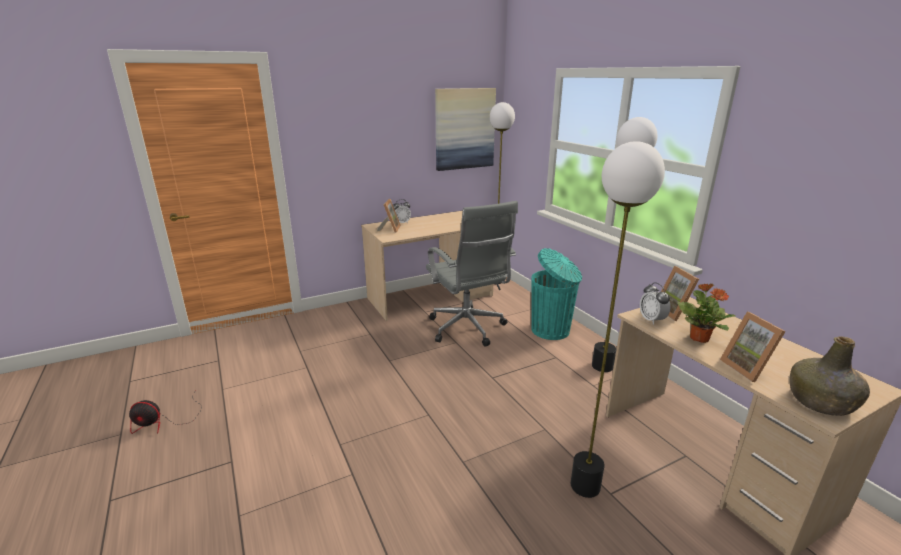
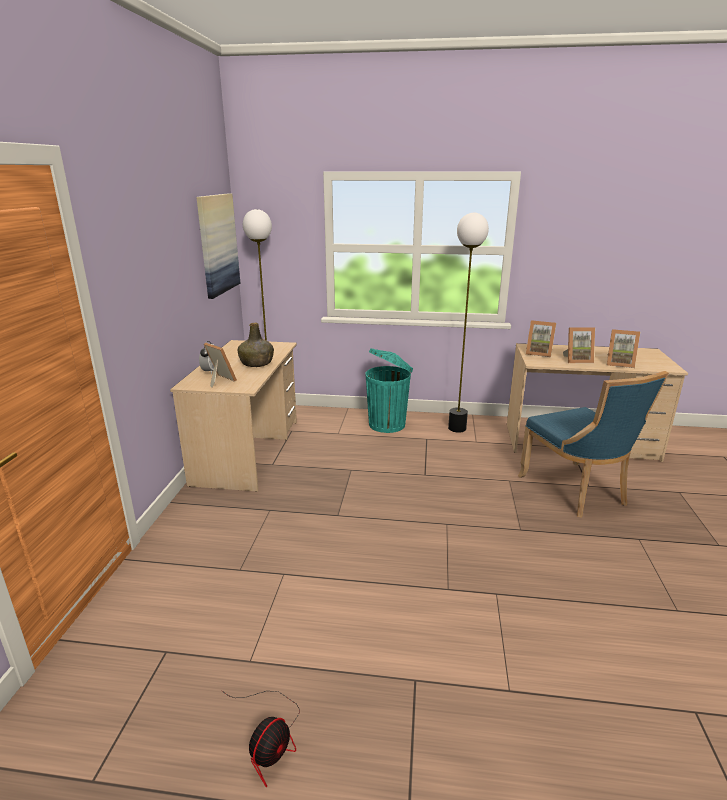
camera: 55 degrees left, 0 degrees up
grey office chair [426,201,518,347] -> none
floor lamp [571,141,665,498] -> blue chair [518,371,669,518]
alarm clock [640,282,670,325] -> none
potted plant [677,283,736,343] -> picture frame [563,327,595,363]
green bottle [790,336,870,416] -> green bottle moved to [238,323,274,367]

